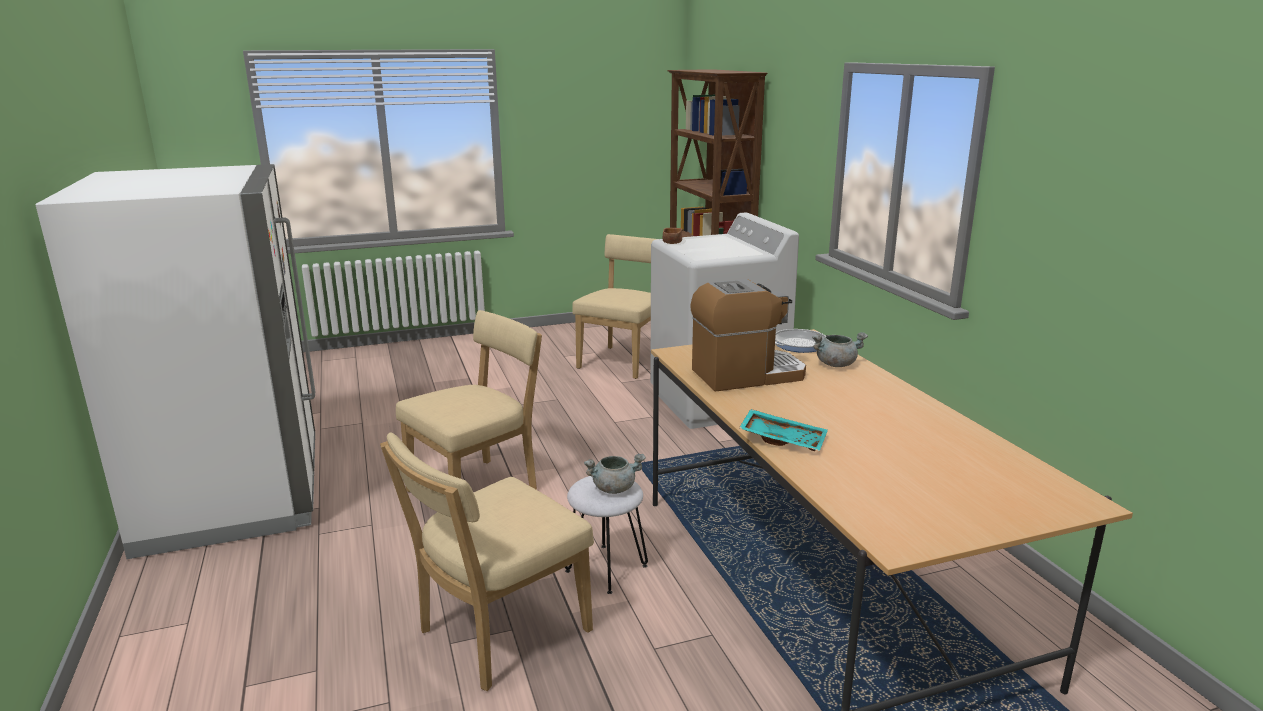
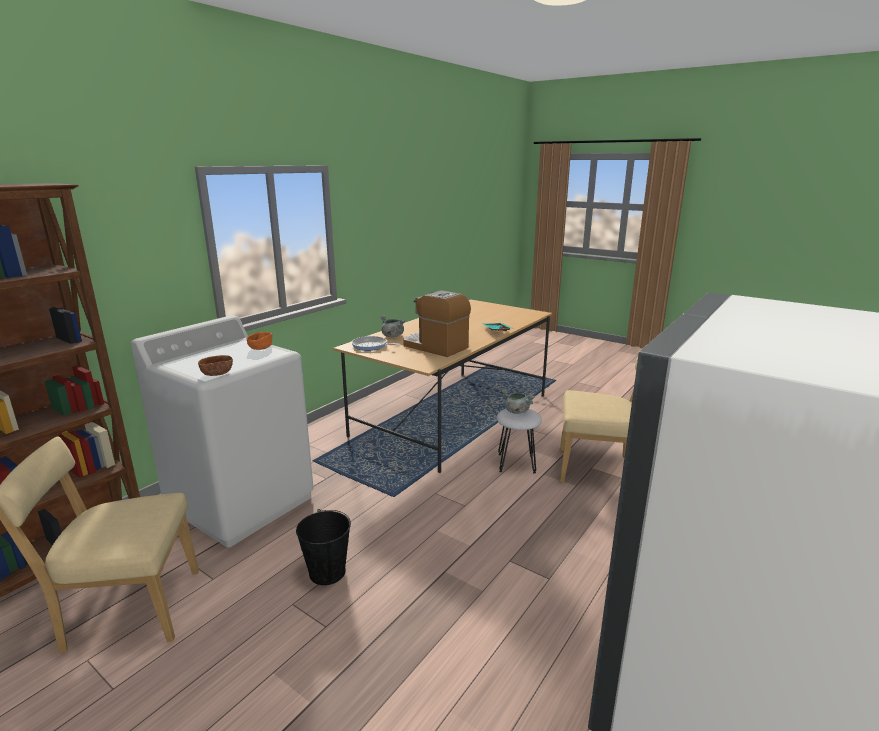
camera: 125 degrees left, 0 degrees up
beige chair [396,310,542,492] -> none
none -> orange bowl [247,332,272,350]
none -> black bucket [296,509,351,585]

